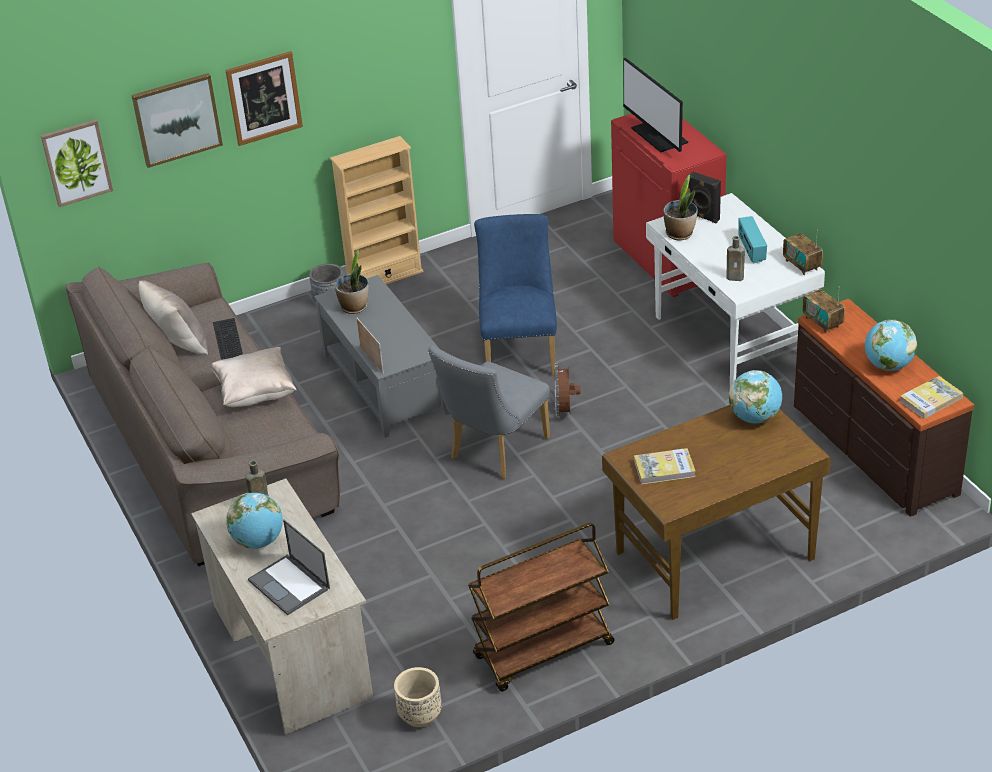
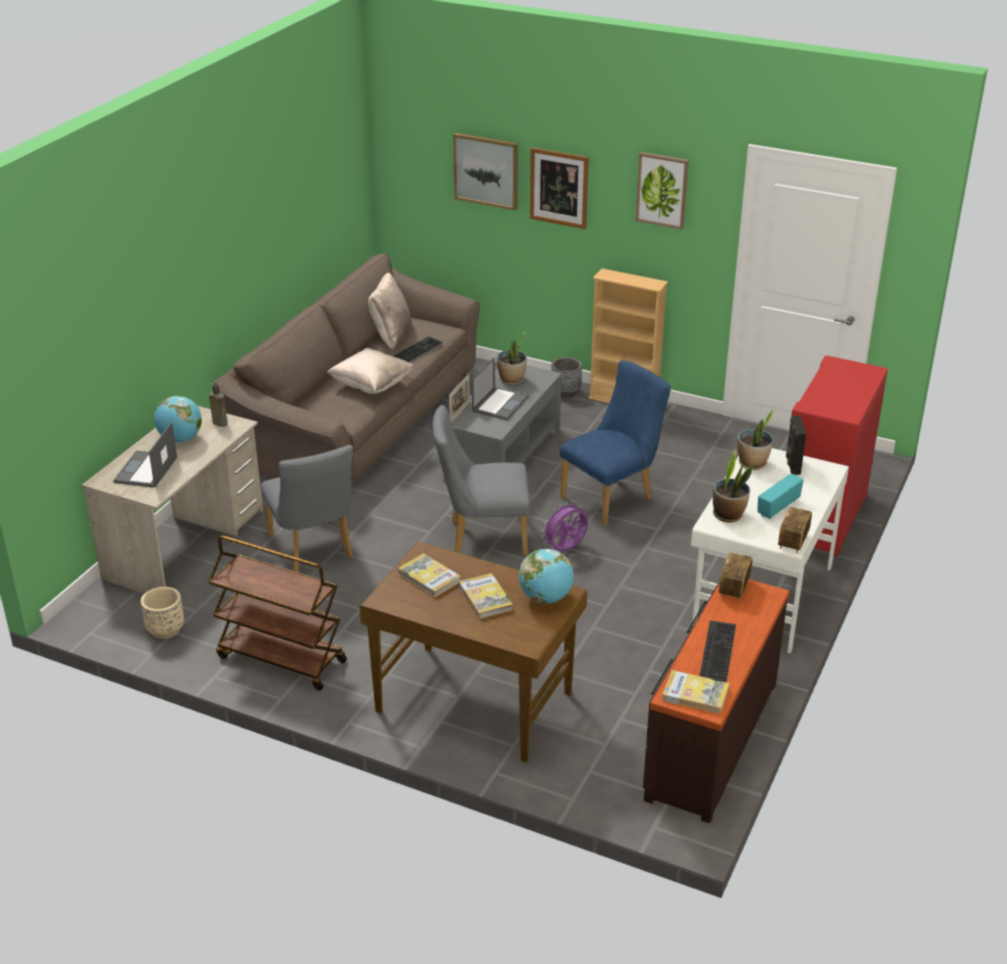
camera: 50 degrees right, 5 degrees down
picture [41,119,113,207] -> picture moved to [636,152,689,230]
brown fan [554,363,581,418] -> purple fan [541,501,588,552]
monitor [623,58,688,152] -> none
brown bottle [726,236,745,281] -> potted plant [713,450,754,522]
globe [865,319,917,371] -> keyboard [699,621,736,682]
none -> grey chair [261,445,353,573]
none -> book [459,573,513,619]
none -> laptop [472,357,529,420]

